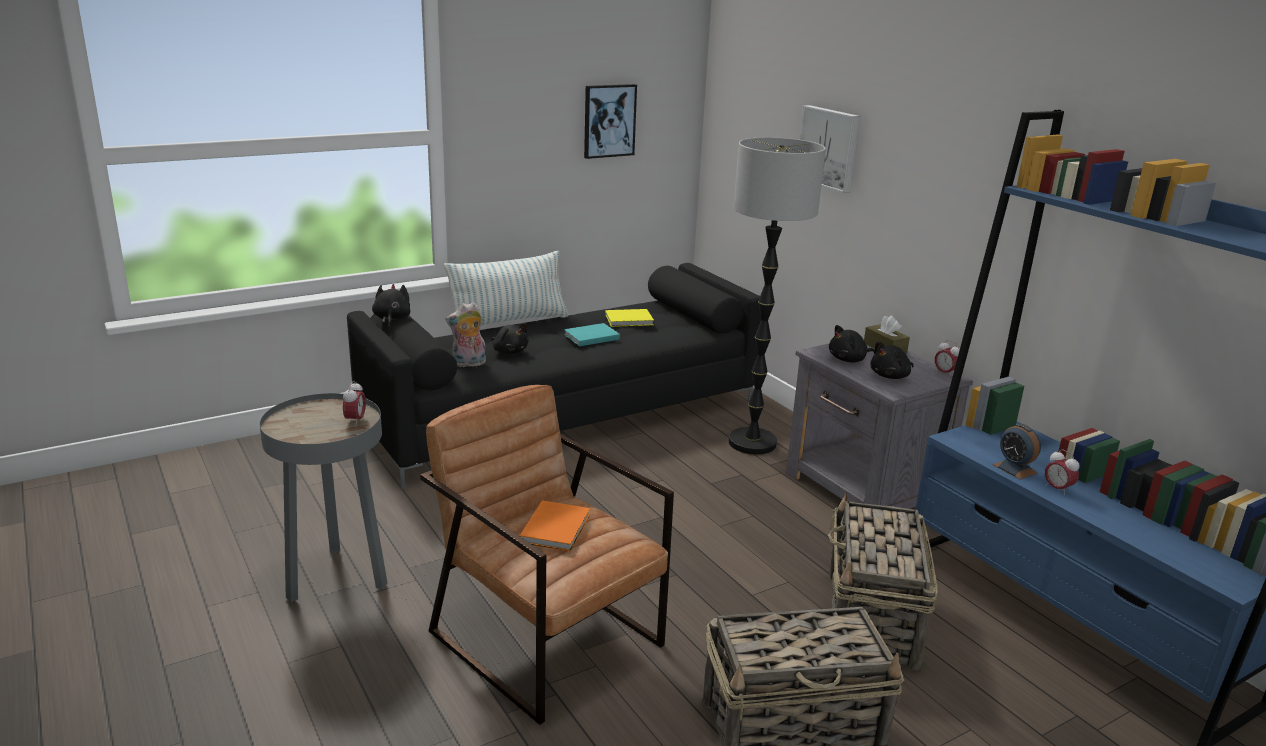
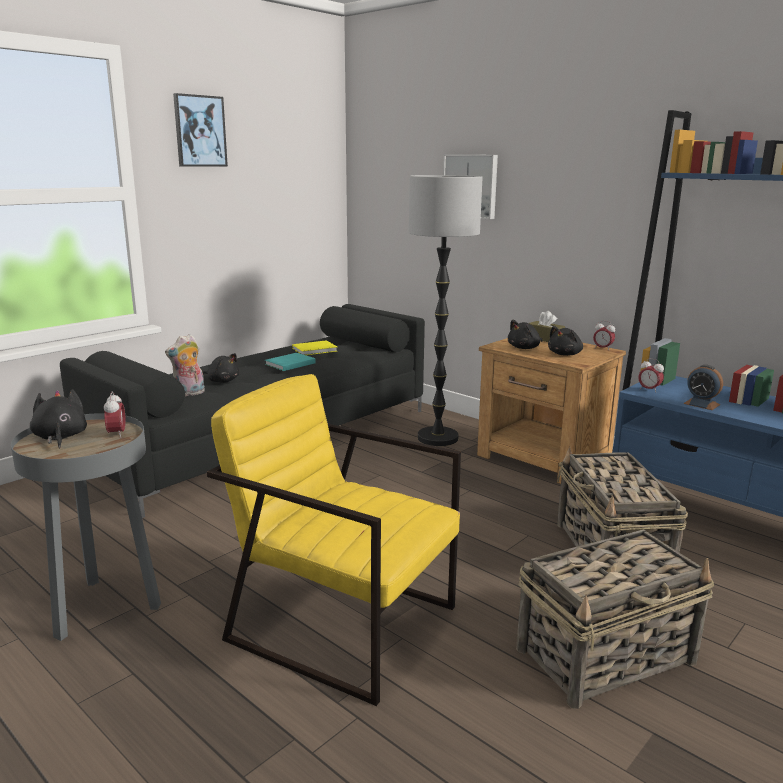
camera: 15 degrees left, 5 degrees down
black plush toy [372,284,410,326] -> black plush toy moved to [30,389,87,448]
brown armchair [420,385,674,725] -> yellow armchair [207,374,461,706]
pillow [444,251,569,325] -> none
orange book [520,500,590,552] -> none
picture [584,84,637,159] -> picture moved to [173,93,228,167]
grey nightstand [786,336,973,509] -> brown nightstand [477,338,626,484]
alarm clock [1045,449,1079,495] -> alarm clock moved to [638,358,664,393]

